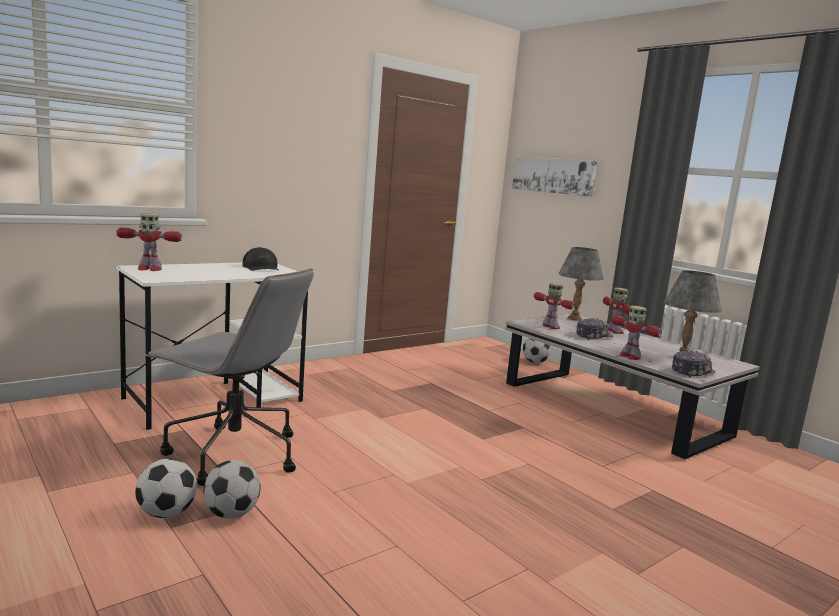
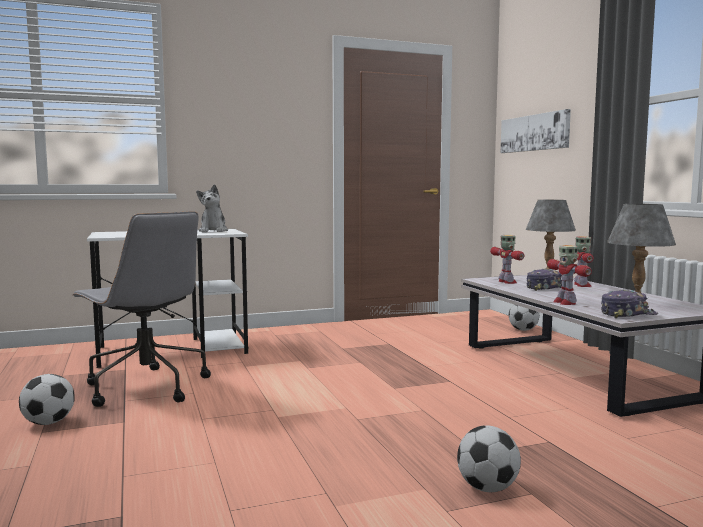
camera: 20 degrees right, 5 degrees down
toy robot [116,213,182,271] -> none
football [203,460,261,519] -> football moved to [457,425,521,492]
black cap [243,247,280,271] -> plush toy [196,184,228,232]

